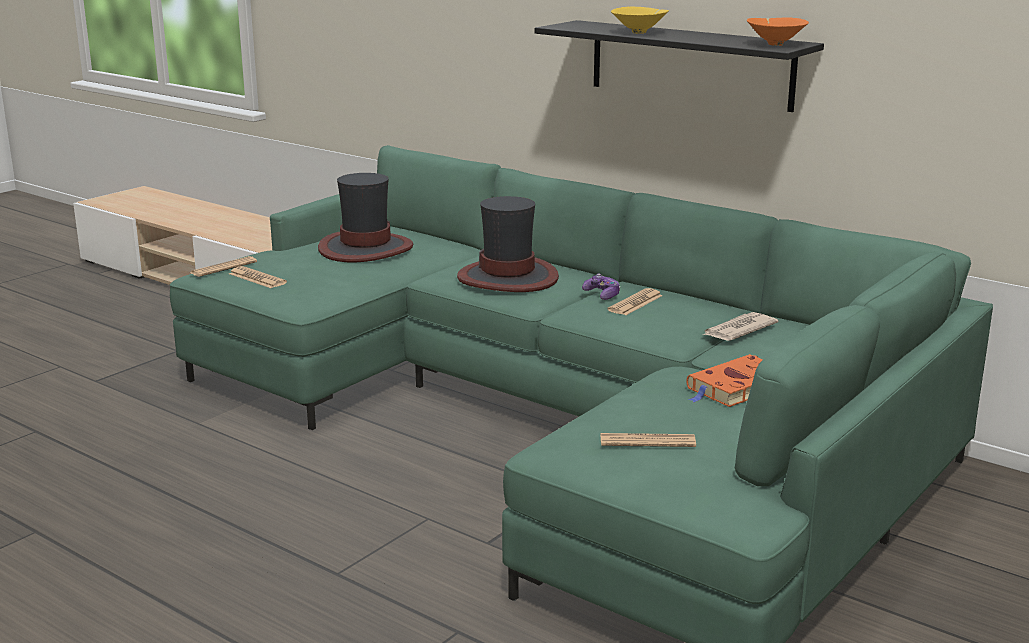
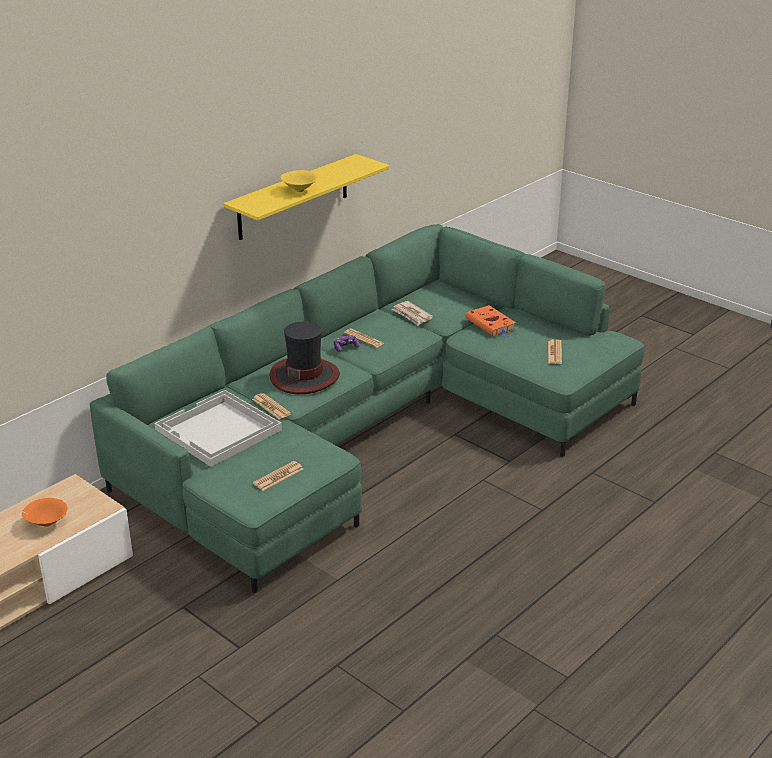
camera: 85 degrees left, 10 degrees up
newspaper [191,256,257,277] -> newspaper moved to [252,393,291,419]
hat [318,173,414,262] -> white tray [154,390,282,467]
black shelf [535,20,824,112] -> yellow shelf [223,154,390,240]
orange bowl [747,17,809,46] -> orange bowl moved to [22,498,68,527]

